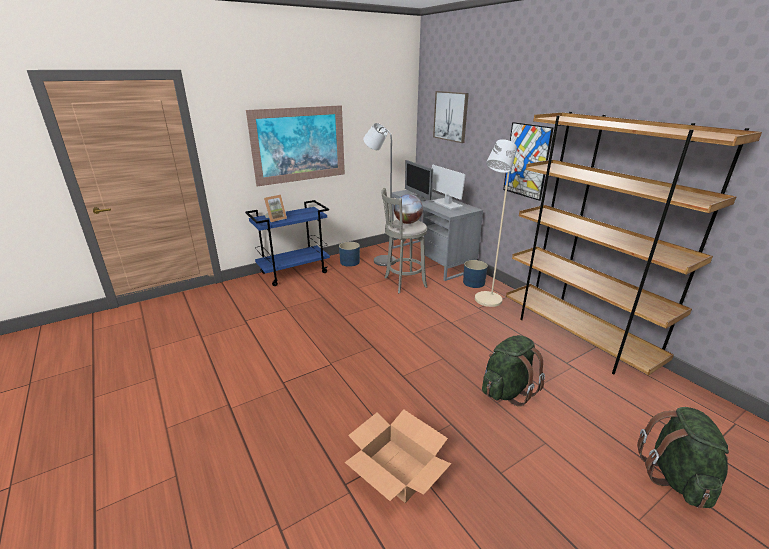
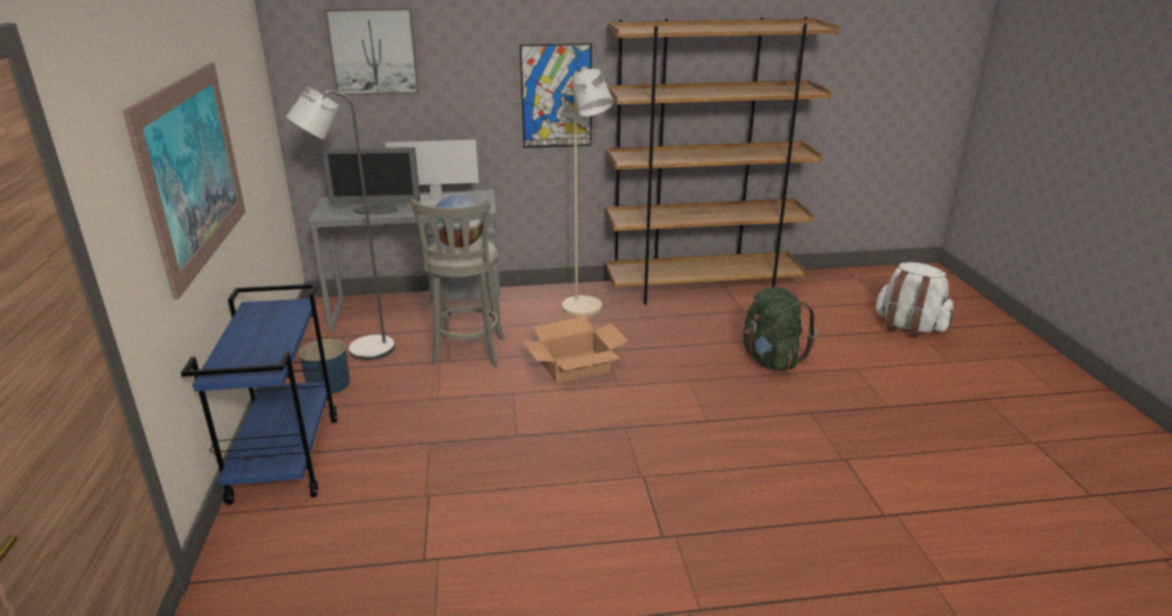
camera: 65 degrees left, 0 degrees up
picture frame [264,195,287,222] -> none
cardboard box [345,409,451,503] -> cardboard box moved to [522,316,628,383]
blue planter [463,260,488,288] -> none
green backpack [637,407,729,508] -> white backpack [876,262,953,338]

